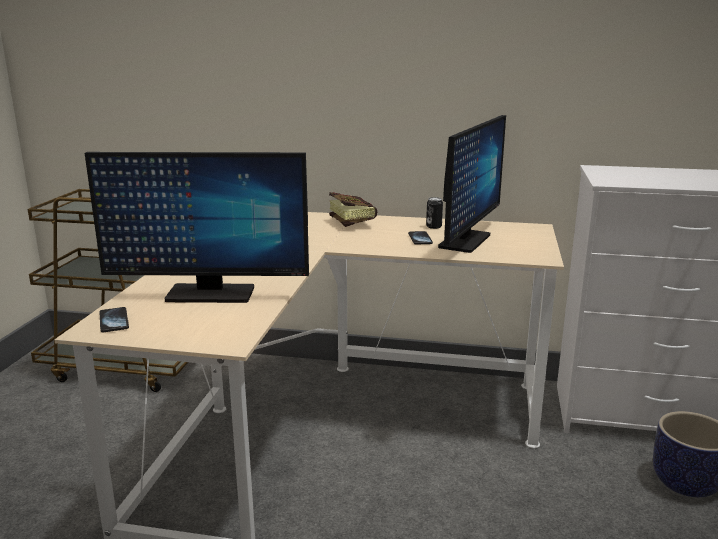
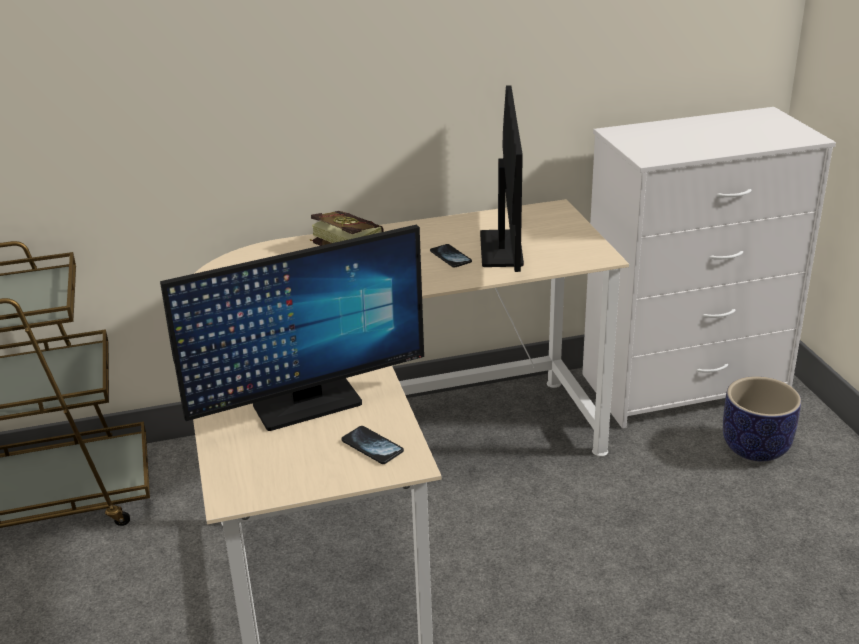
camera: 25 degrees left, 10 degrees up
phone [99,307,129,332] -> phone moved to [341,426,404,464]
can [426,197,443,229] -> none

